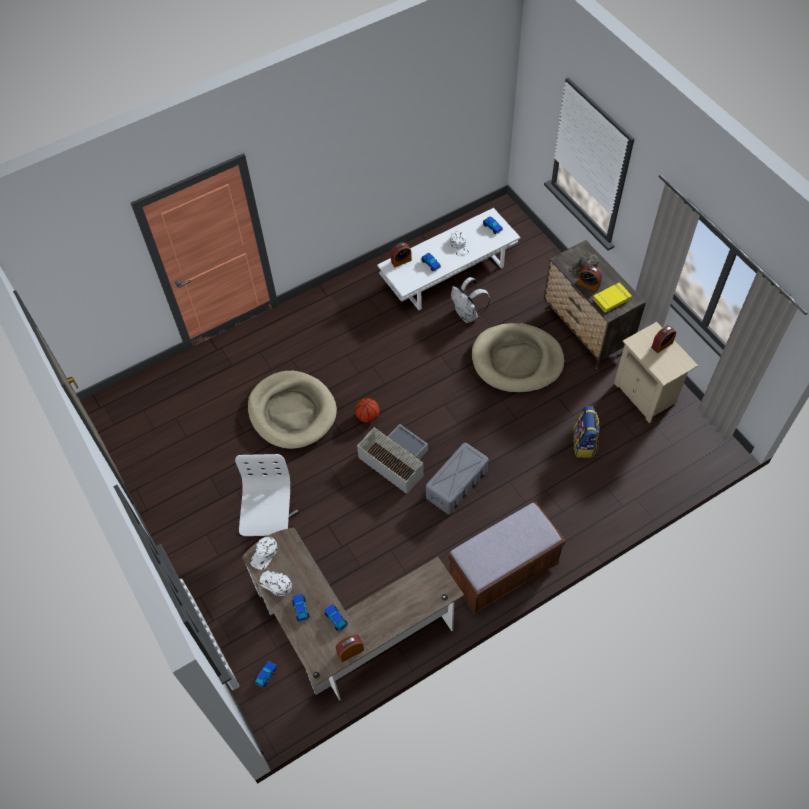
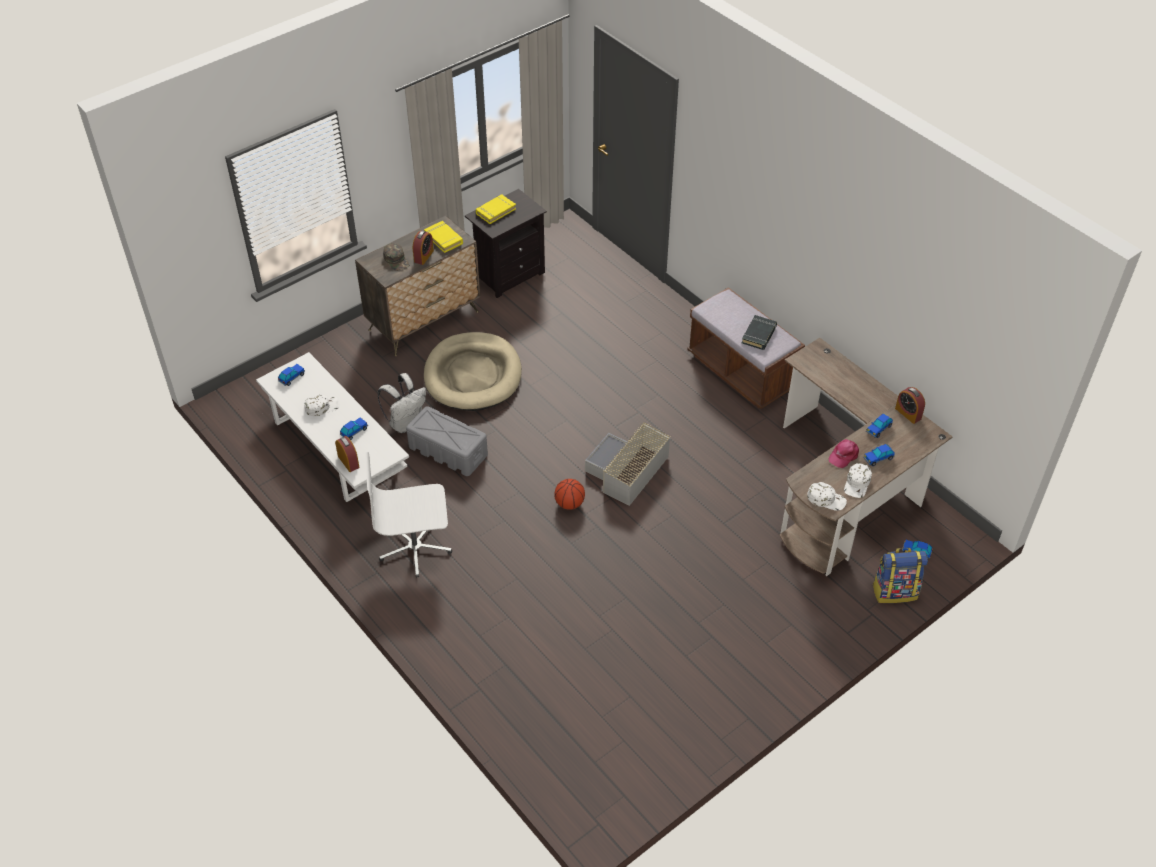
camera: 100 degrees left, 10 degrees down
white office chair [235,454,299,536] -> white office chair moved to [365,452,452,578]
beige dog bed [248,371,337,449] -> none
grey storage box [426,443,488,514] -> grey storage box moved to [406,406,488,476]
backpack [573,406,600,458] -> backpack moved to [873,548,928,603]
beige nightstand [614,322,698,423] -> black nightstand [465,189,547,298]
alarm clock [651,325,676,353] -> yellow book [476,194,516,224]
none -> black book [742,315,777,350]
none -> pink cap [829,439,859,468]

